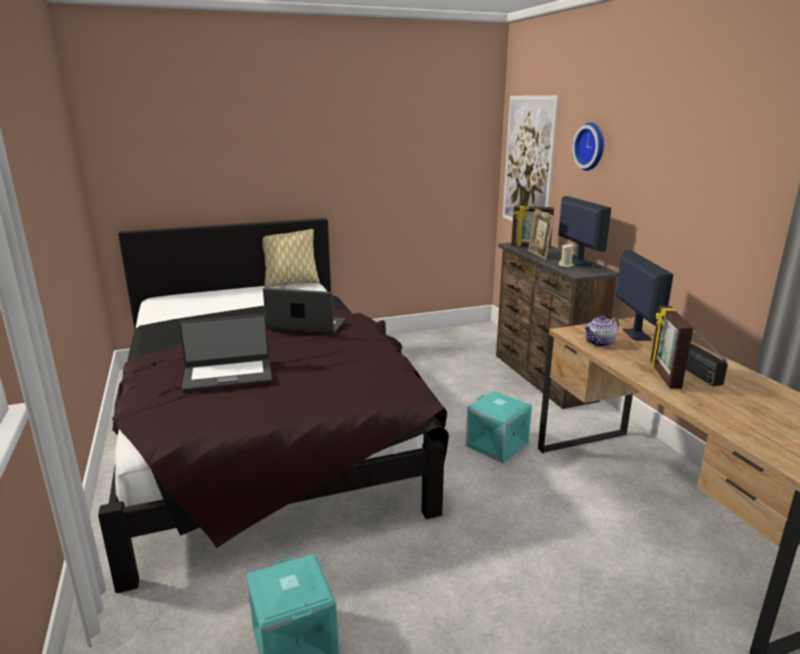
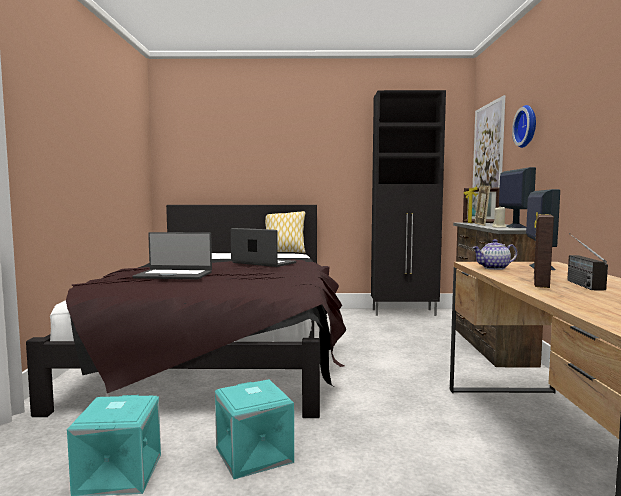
camera: 20 degrees right, 15 degrees down
turquoise storage box [466,391,532,464] -> turquoise storage box moved to [215,379,294,479]
none -> black cabinet [371,90,446,316]

